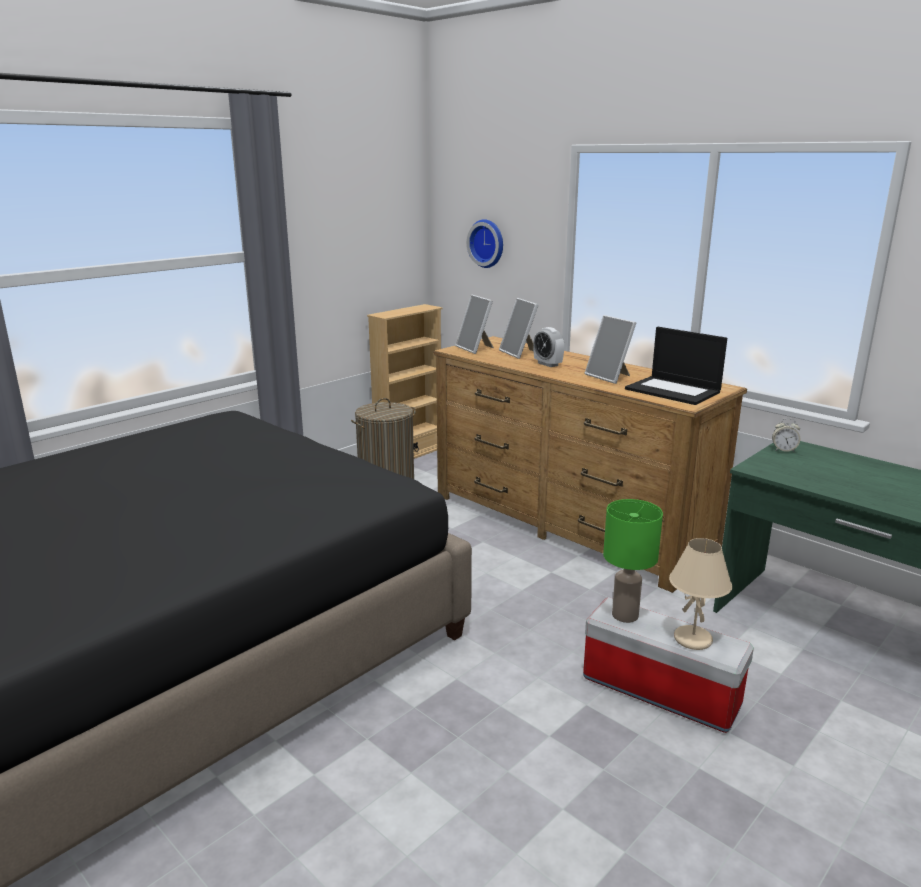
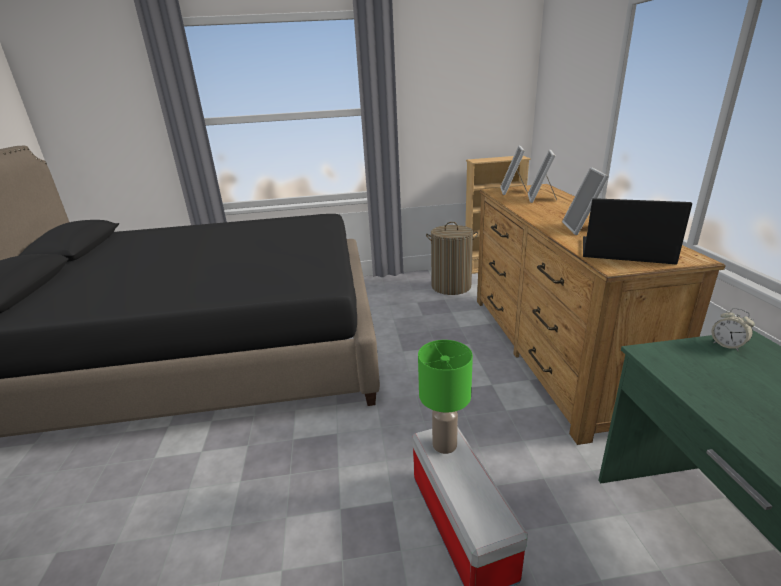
camera: 40 degrees right, 5 degrees up
wall clock [467,219,503,268] -> none
alarm clock [533,327,564,367] -> none
laptop [625,327,727,405] -> laptop turned 120 degrees clockwise [583,198,692,264]
beige table lamp [669,538,732,650] -> none

